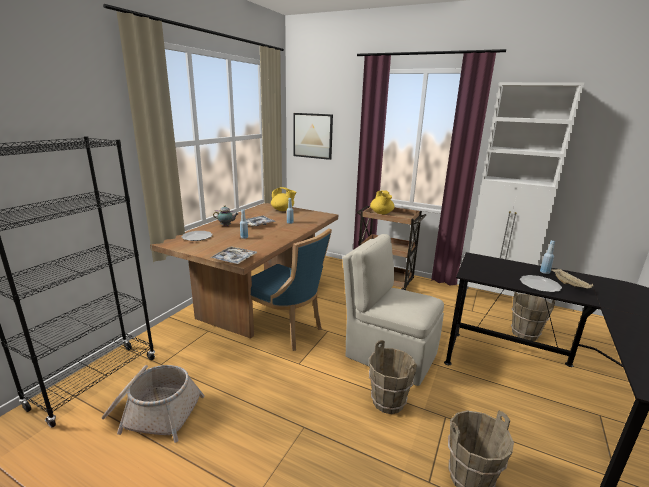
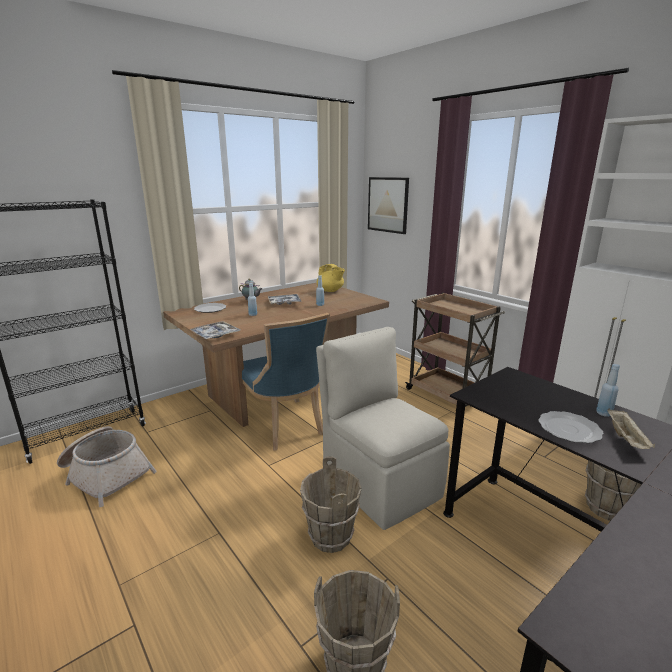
camera: 25 degrees right, 0 degrees up
yellow teapot [370,190,394,215] -> none

